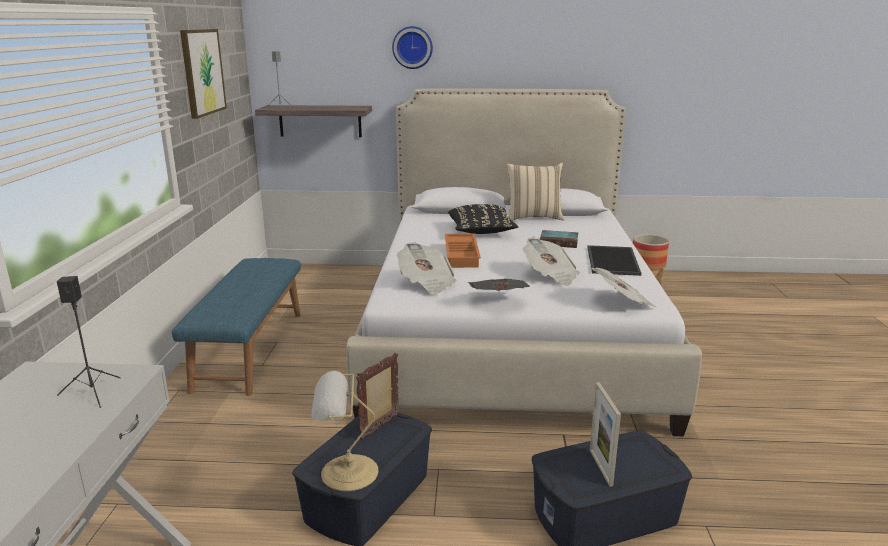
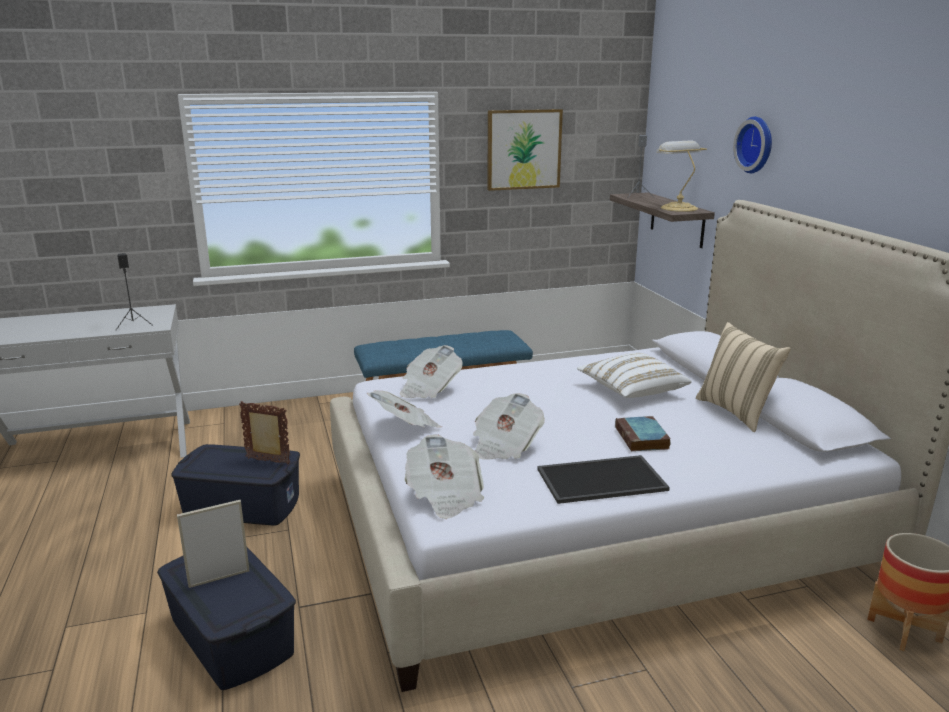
camera: 70 degrees right, 0 degrees up
table lamp [311,371,379,491] -> table lamp moved to [656,140,707,212]
orange tray [445,233,481,268] -> none
black pillow [448,204,519,234] -> white pillow [577,353,691,398]

